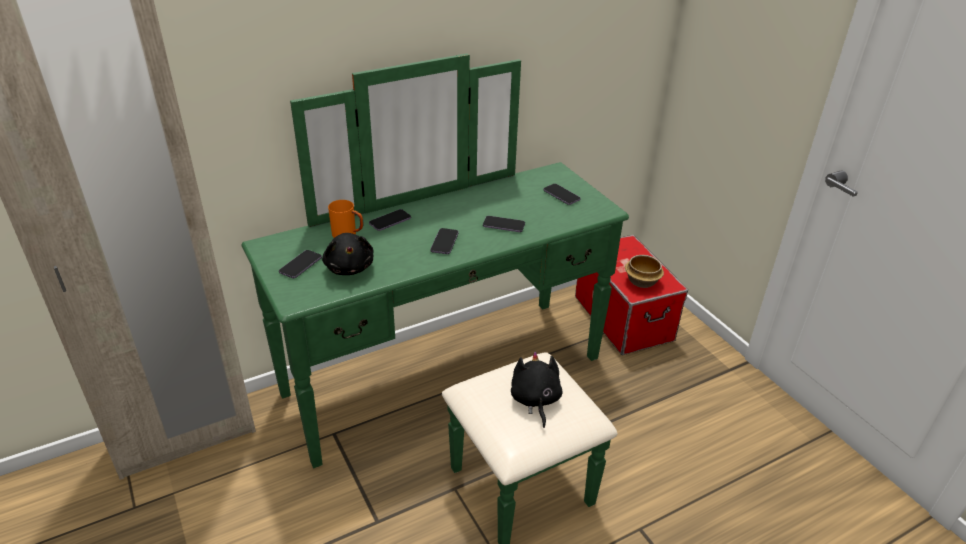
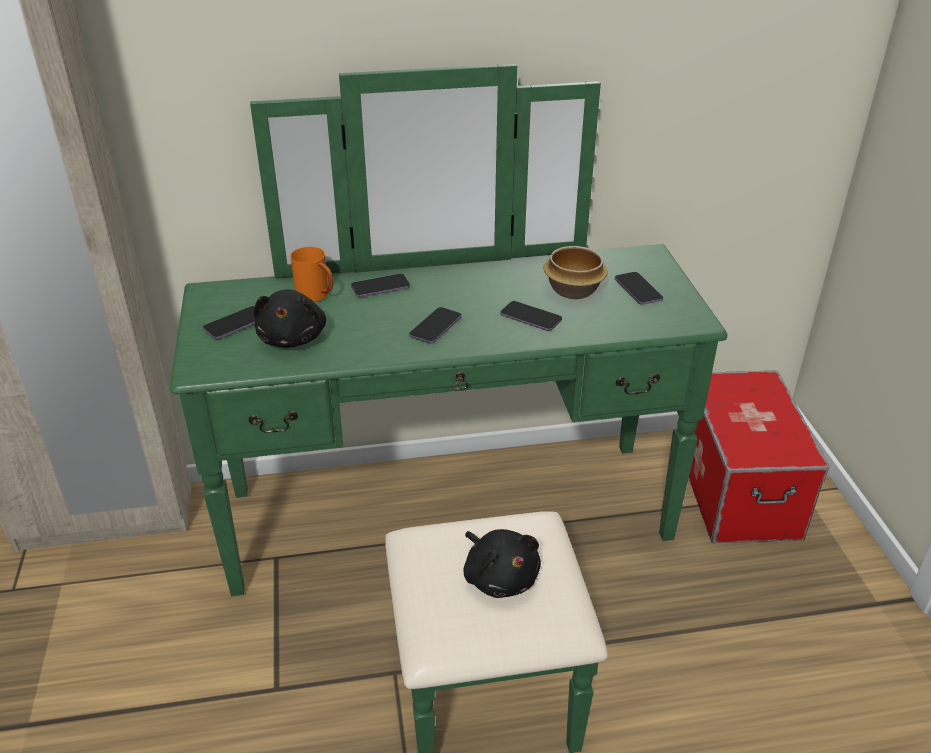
camera: 20 degrees right, 0 degrees up
black plush toy [511,352,563,428] -> black plush toy turned 135 degrees clockwise [464,529,541,598]
bowl [625,255,664,288] -> bowl moved to [544,246,608,299]

